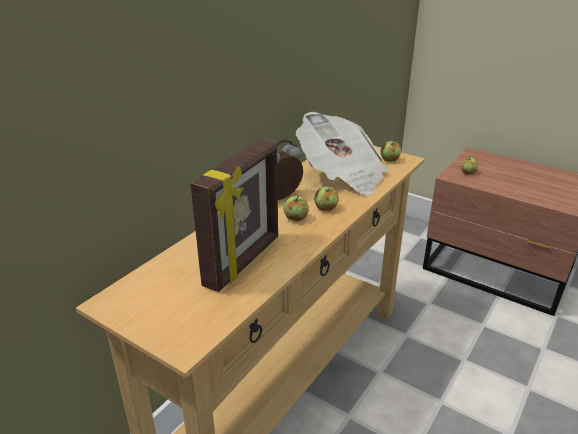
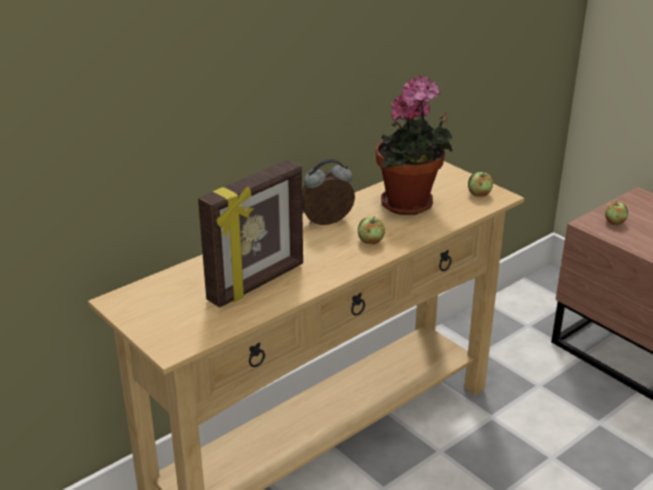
camera: 15 degrees right, 0 degrees up
apple [283,196,309,221] -> none
newspaper [296,112,389,195] -> potted plant [376,76,452,215]

